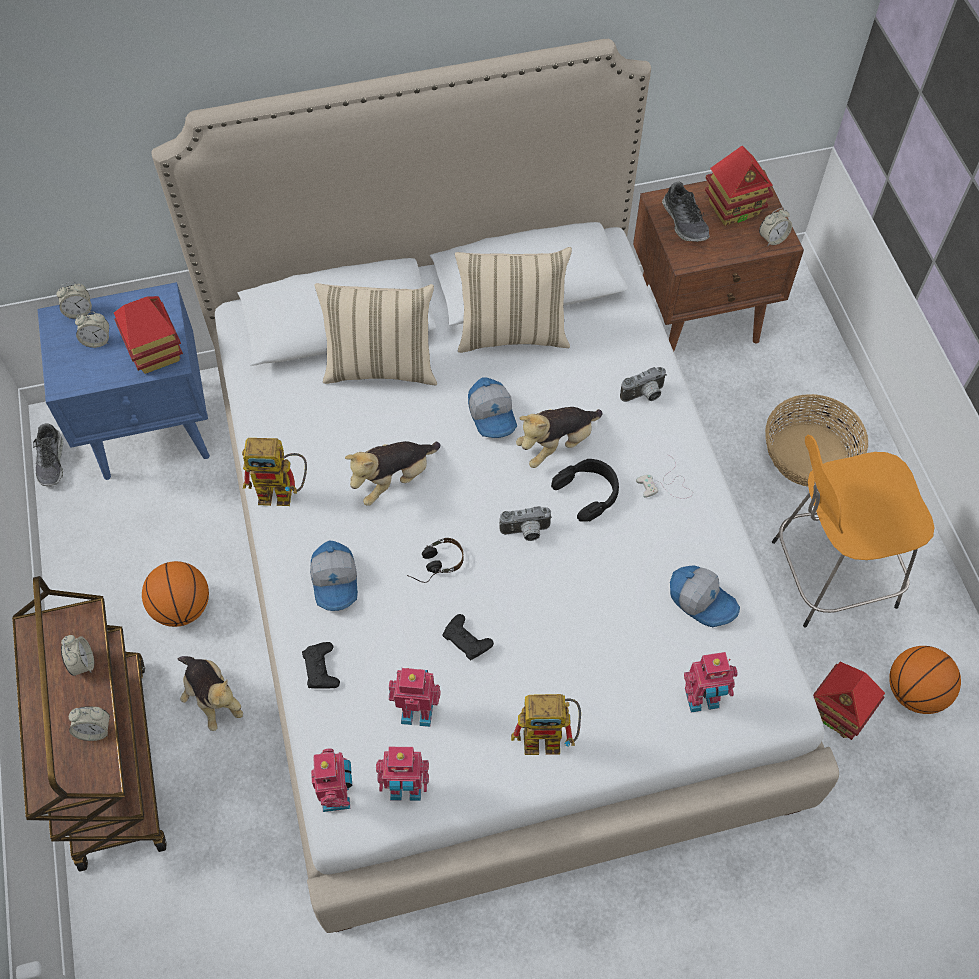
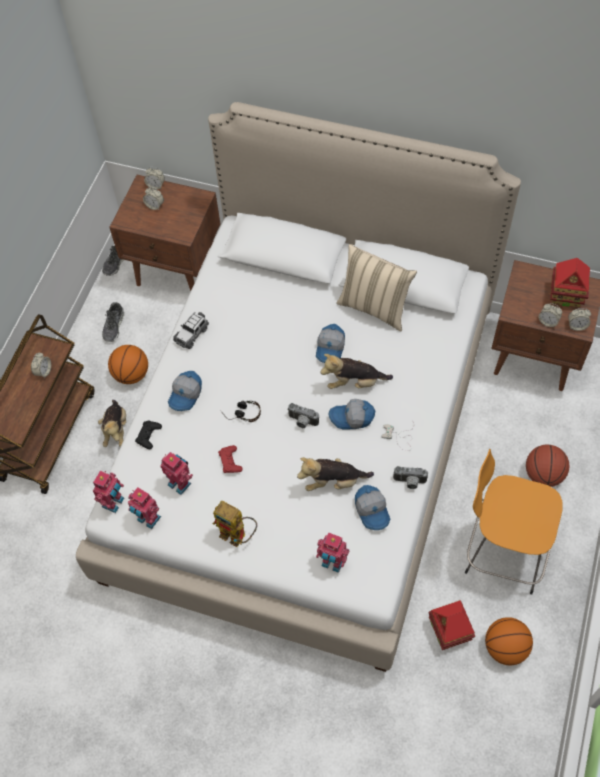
camera: 35 degrees right, 0 degrees up
blue nightstand [37,282,210,480] -> brown nightstand [109,175,220,291]
alarm clock [69,706,110,741] -> alarm clock moved to [539,303,562,327]
toy house [114,296,183,374] -> none
toy robot [242,438,307,506] -> toy car [173,312,209,349]
beige pillow [314,283,437,385] -> none
plush toy [345,441,440,506] -> plush toy moved to [297,457,374,491]
black game controller [442,614,494,660] -> red game controller [218,445,243,473]
black headphones [551,459,619,522] -> cap [328,399,375,430]
camera [620,367,667,402] -> camera moved to [393,466,428,489]
shoe [662,182,710,242] -> shoe moved to [102,302,124,342]
basket [765,394,868,487] -> basketball [526,445,570,487]

